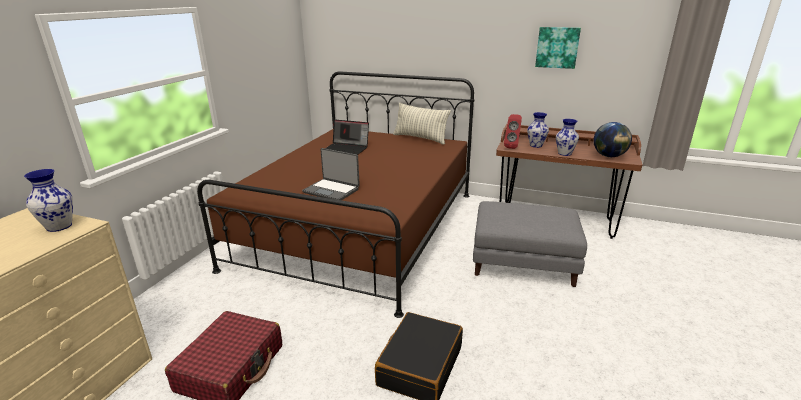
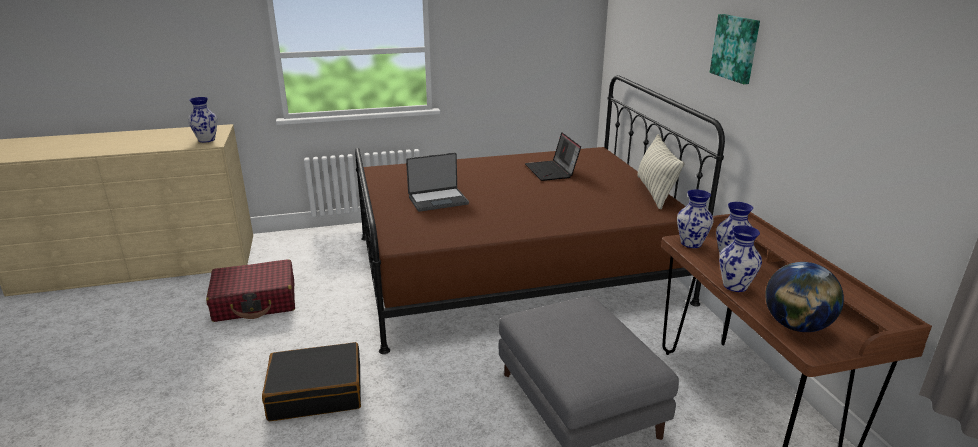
camera: 55 degrees right, 0 degrees up
laptop [302,148,360,200] -> laptop turned 105 degrees counterclockwise [406,152,469,212]
red speaker [504,114,522,149] -> vase [677,189,714,248]
picture [535,27,581,69] -> picture moved to [710,14,760,84]

